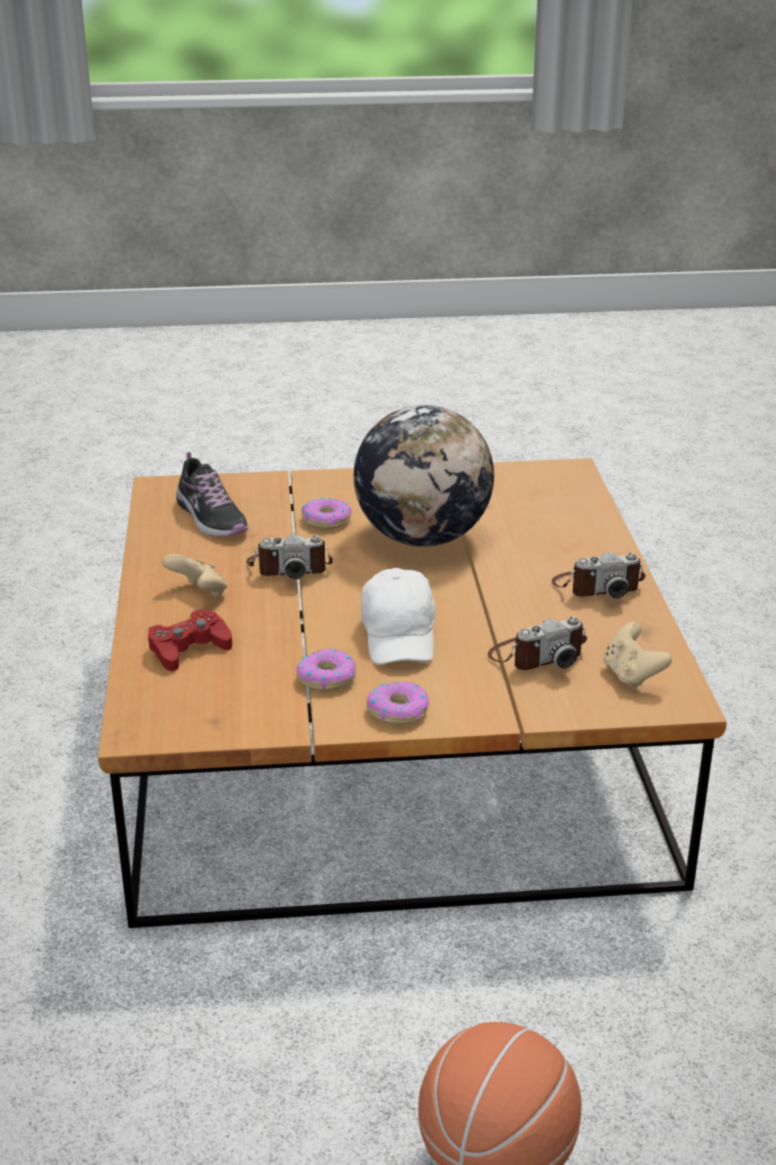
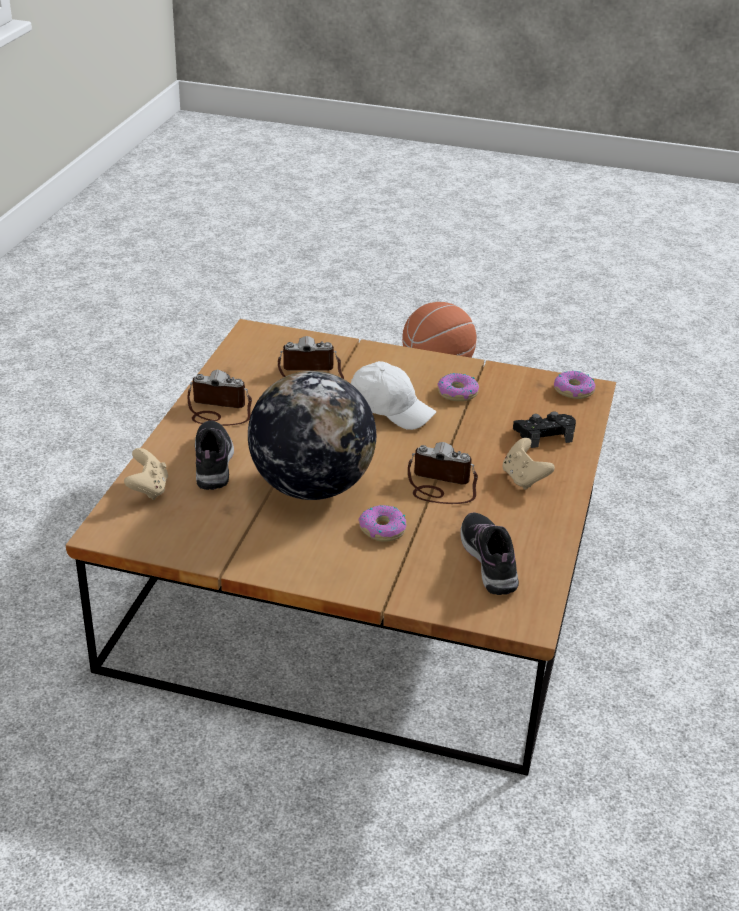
camera: 160 degrees left, 5 degrees up
red game controller [148,609,232,671] -> black game controller [513,411,576,448]
white cap [361,568,436,664] -> white cap turned 105 degrees clockwise [351,361,436,430]
donut [367,682,429,725] -> donut moved to [554,371,596,399]
beige game controller [603,622,672,689] -> beige game controller moved to [124,448,168,500]
none -> shoe [195,420,234,490]

